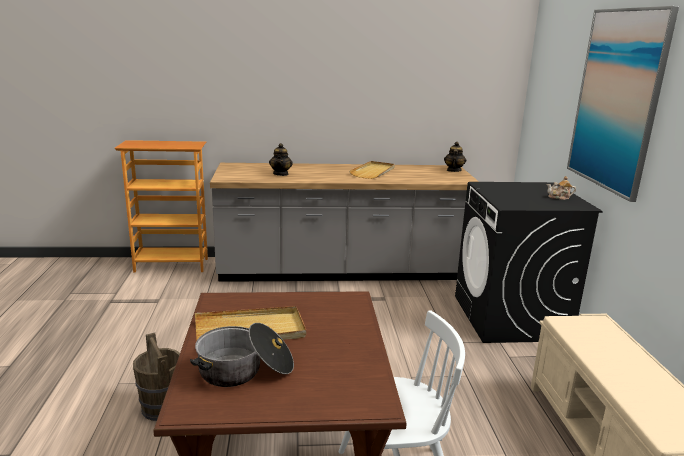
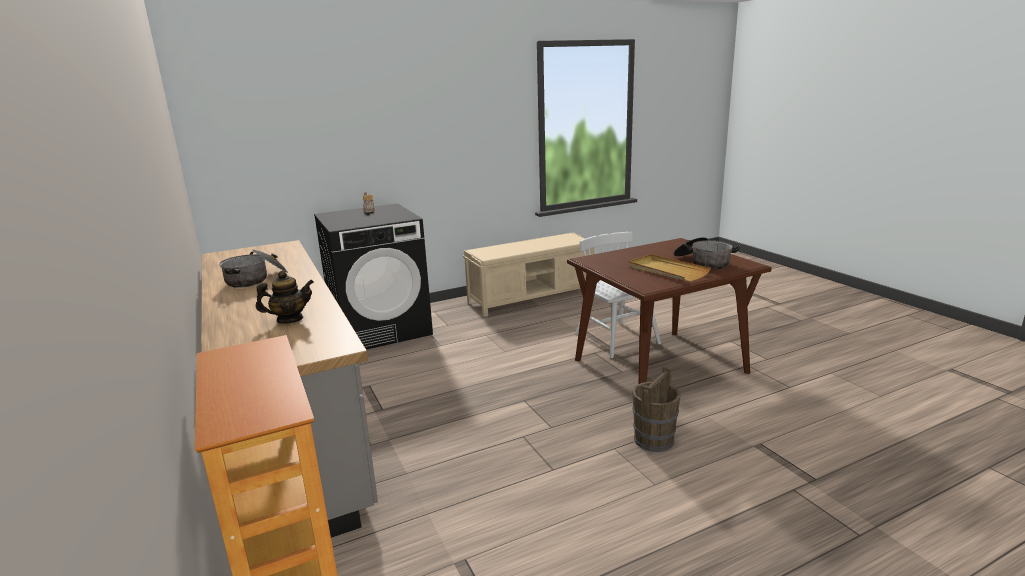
camera: 110 degrees left, 0 degrees up
beige tray [349,161,395,179] -> cooking pot [219,249,288,288]
teapot [444,142,466,172] -> none
picture [567,6,679,202] -> none

